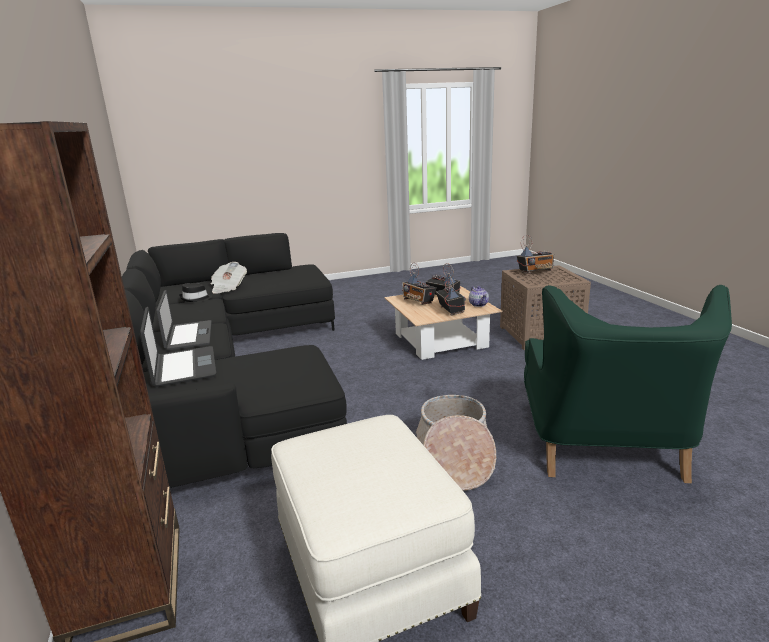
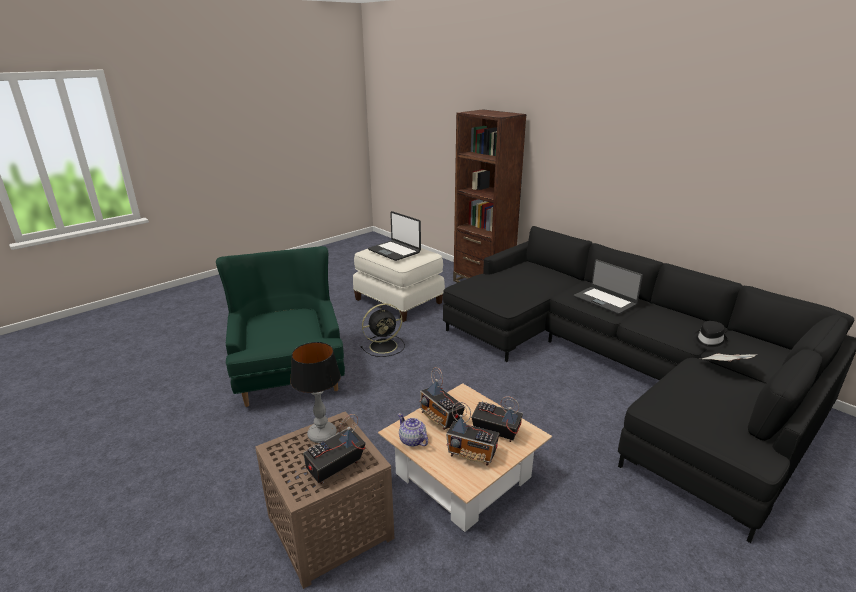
camera: 155 degrees right, 5 degrees up
laptop [140,307,216,387] -> laptop moved to [368,211,421,261]
basket [416,395,496,491] -> black fan [360,303,405,357]
none -> table lamp [290,342,341,443]

